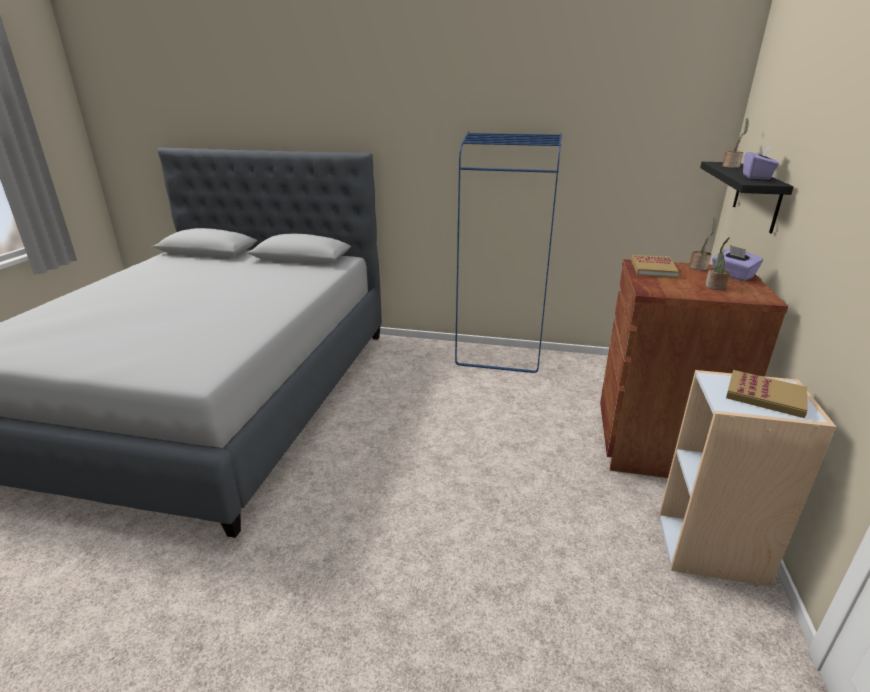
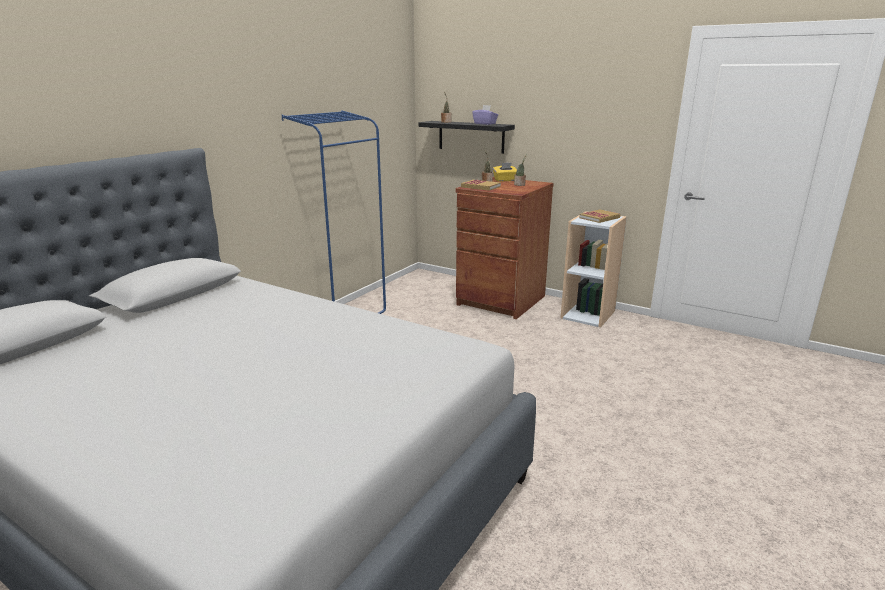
camera: 70 degrees left, 5 degrees down
purple tissue box [712,245,763,281] -> yellow tissue box [493,163,517,182]

